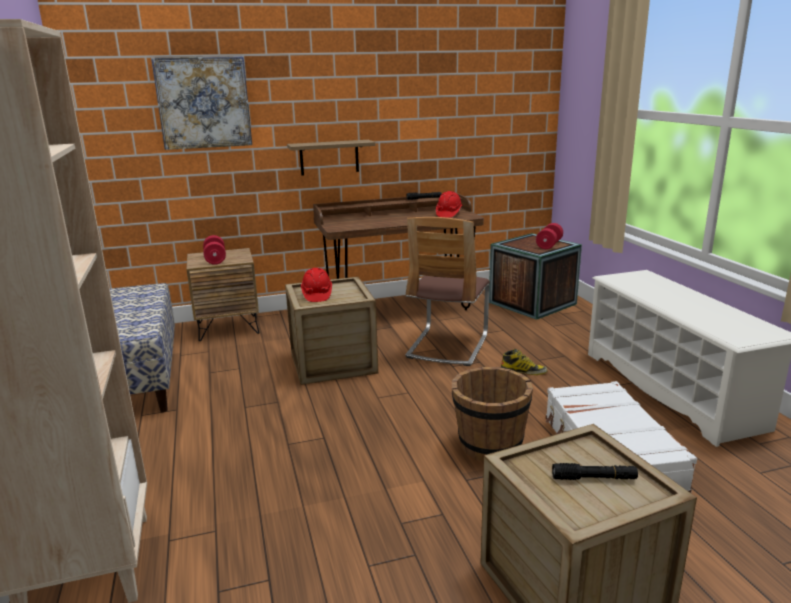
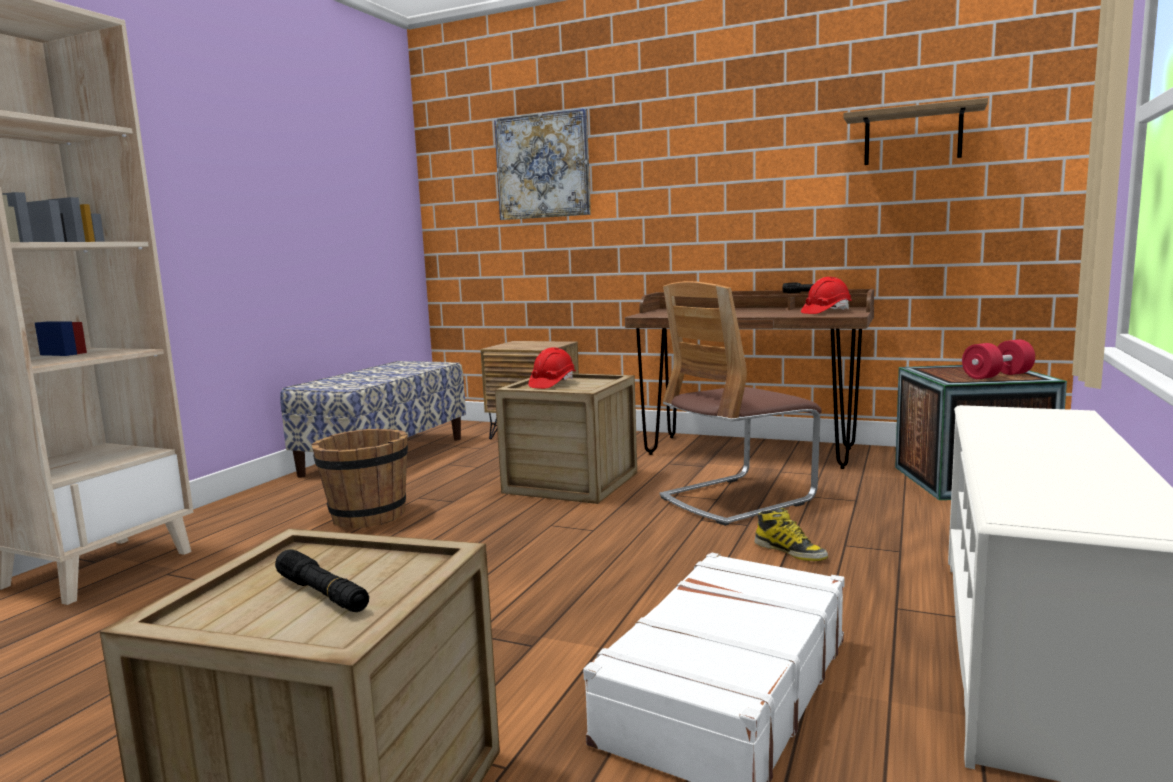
camera: 40 degrees right, 10 degrees down
red dumbbell [203,235,226,265] -> none
shelf [287,140,375,176] -> shelf moved to [844,98,988,165]
brown bucket [452,367,533,461] -> brown bucket moved to [311,429,408,528]

